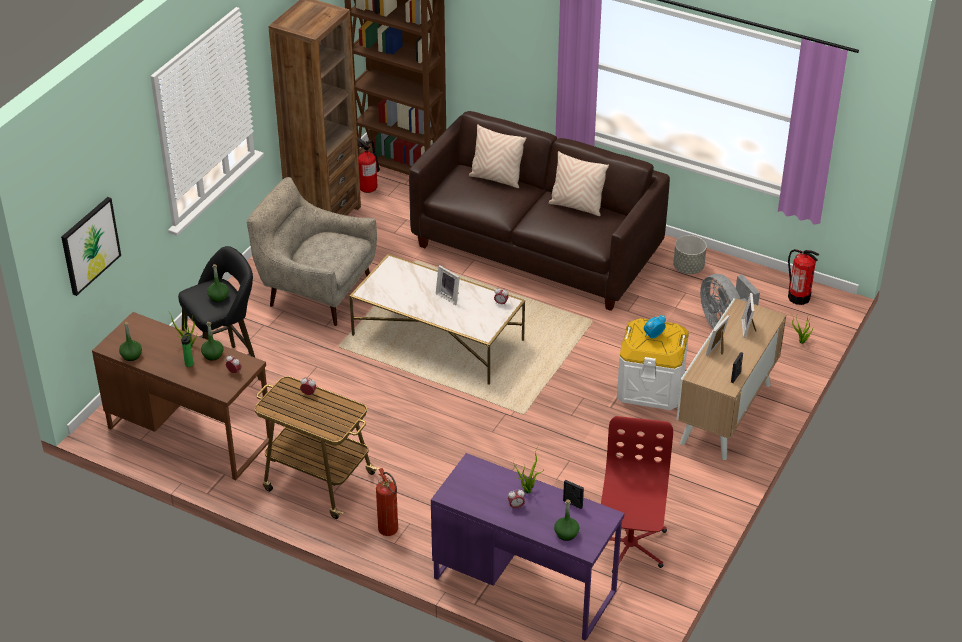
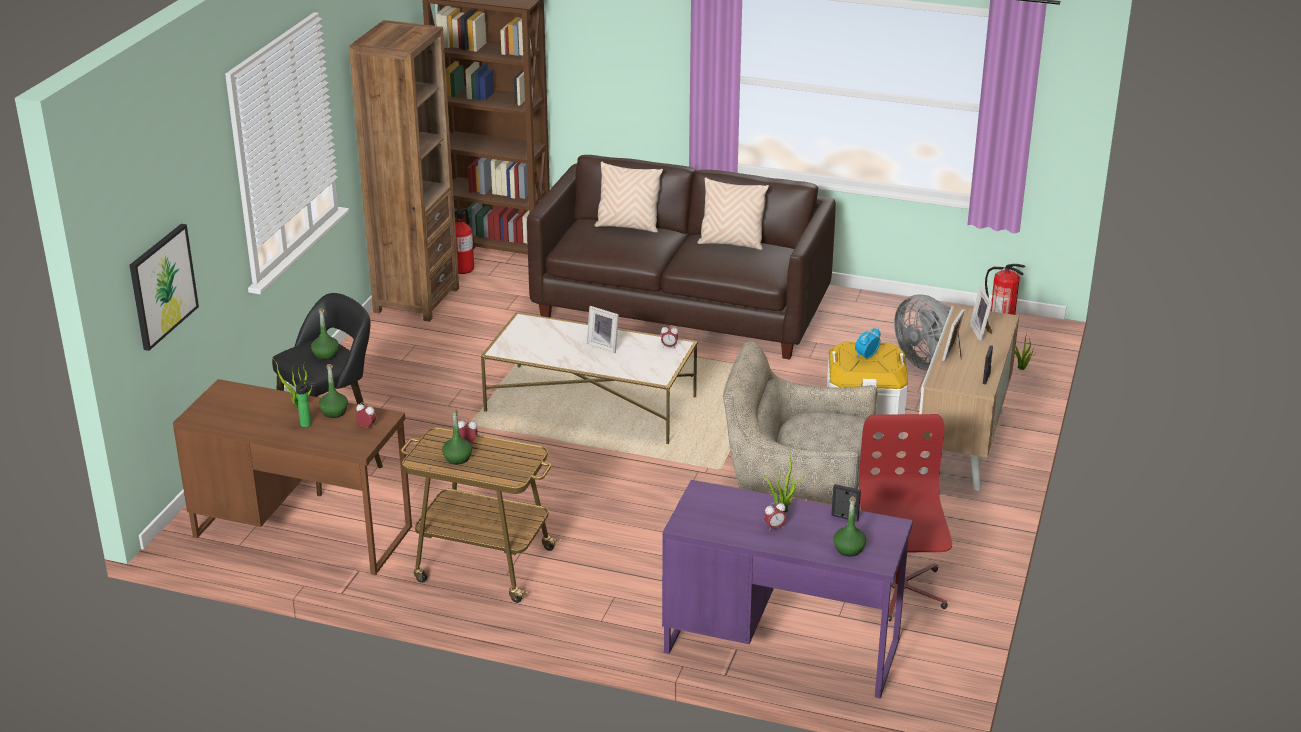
camera: 10 degrees left, 10 degrees down
green bottle [119,322,142,361] -> green bottle moved to [442,409,472,465]
beige armchair [246,177,377,326] -> beige armchair moved to [723,341,877,504]
fire extinguisher [376,468,398,536] -> none
grey planter [673,235,707,274] -> none

